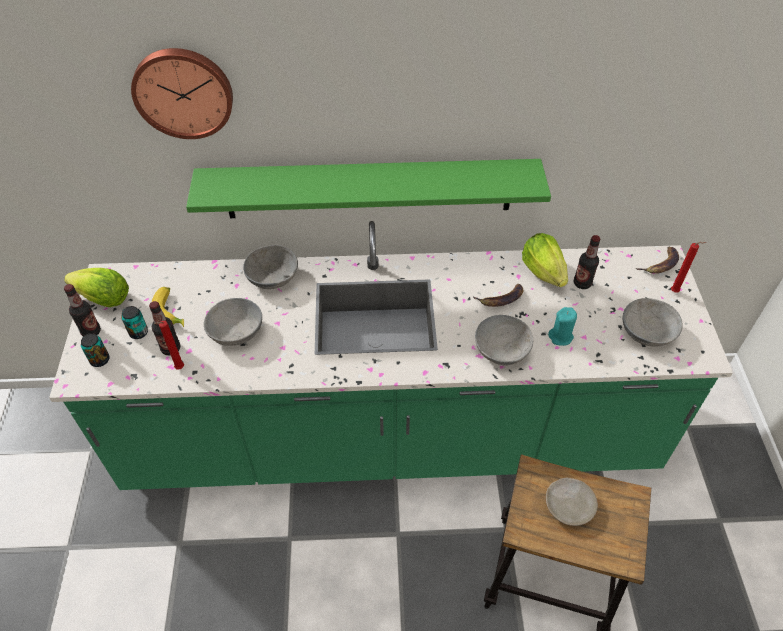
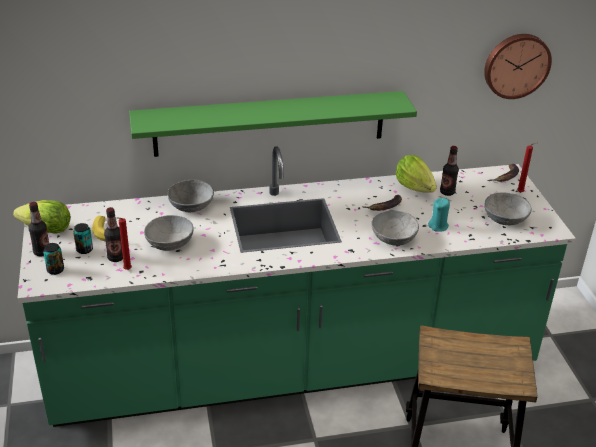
camera: 10 degrees left, 15 degrees down
wall clock [131,48,233,139] -> wall clock moved to [484,34,552,99]
beige plate [546,478,598,526] -> none

